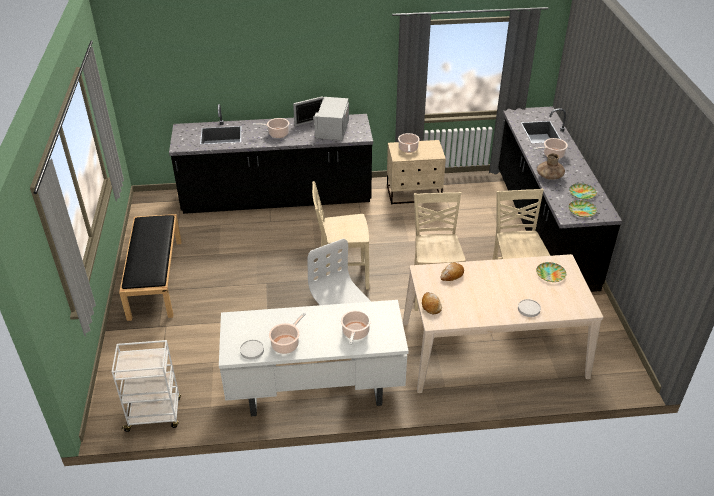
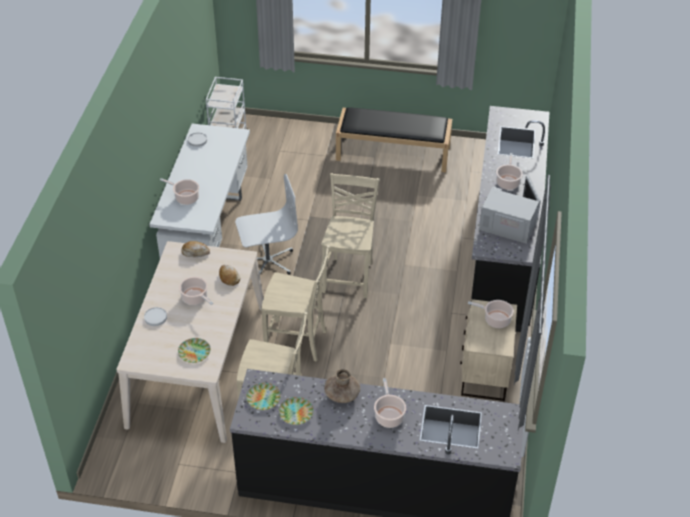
camera: 105 degrees right, 5 degrees up
cooking pot [269,313,306,354] -> cooking pot moved to [179,277,213,305]

